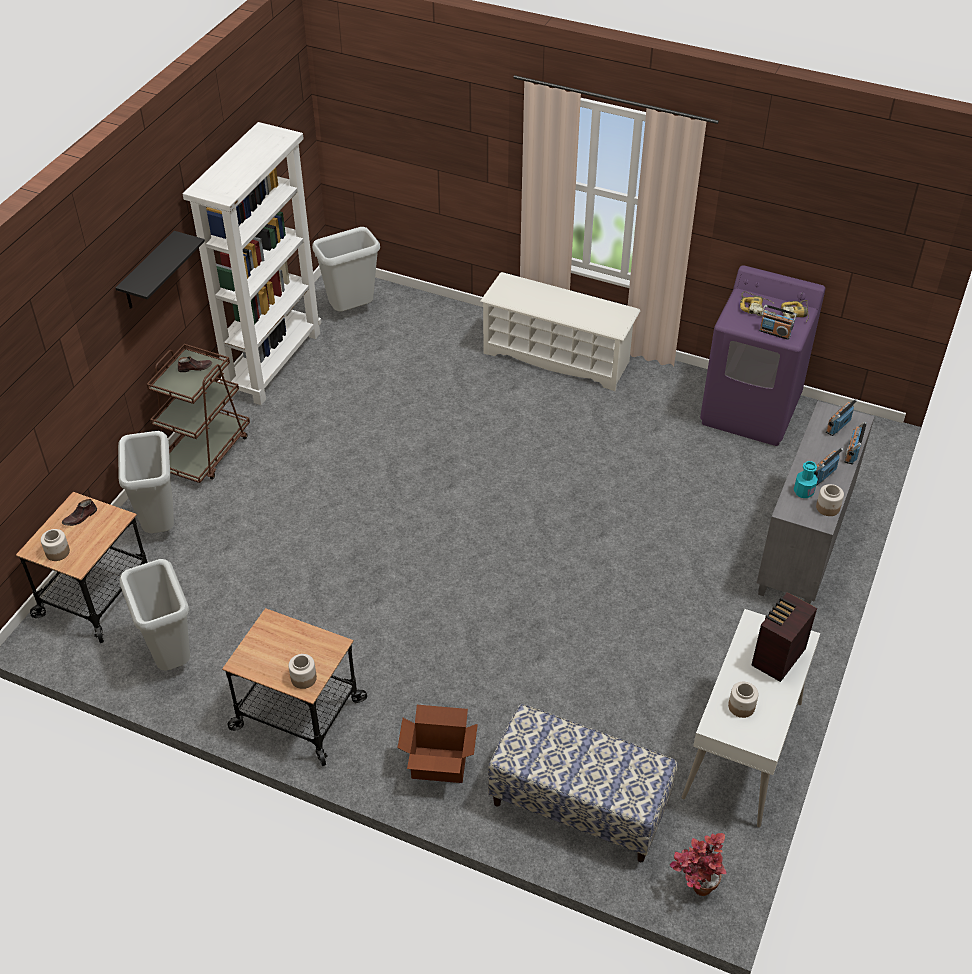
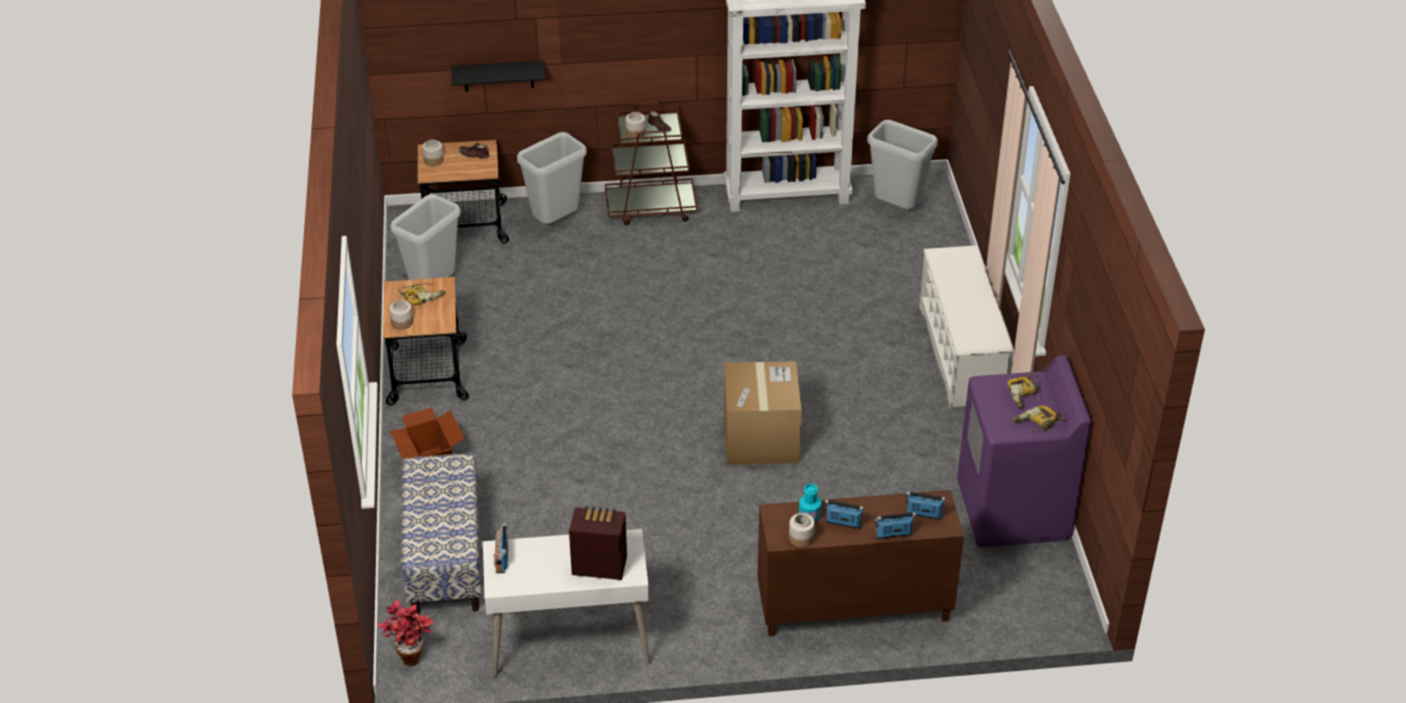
camera: 60 degrees right, 5 degrees down
black shelf [116,231,205,309] -> black shelf moved to [451,60,546,92]
jar [728,682,758,718] -> jar moved to [625,112,646,138]
grey cabinet [757,401,875,604] -> brown cabinet [757,490,964,636]
radio [759,305,797,340] -> radio moved to [494,524,508,573]
none -> power drill [398,283,446,305]
none -> cardboard box [724,361,802,465]

